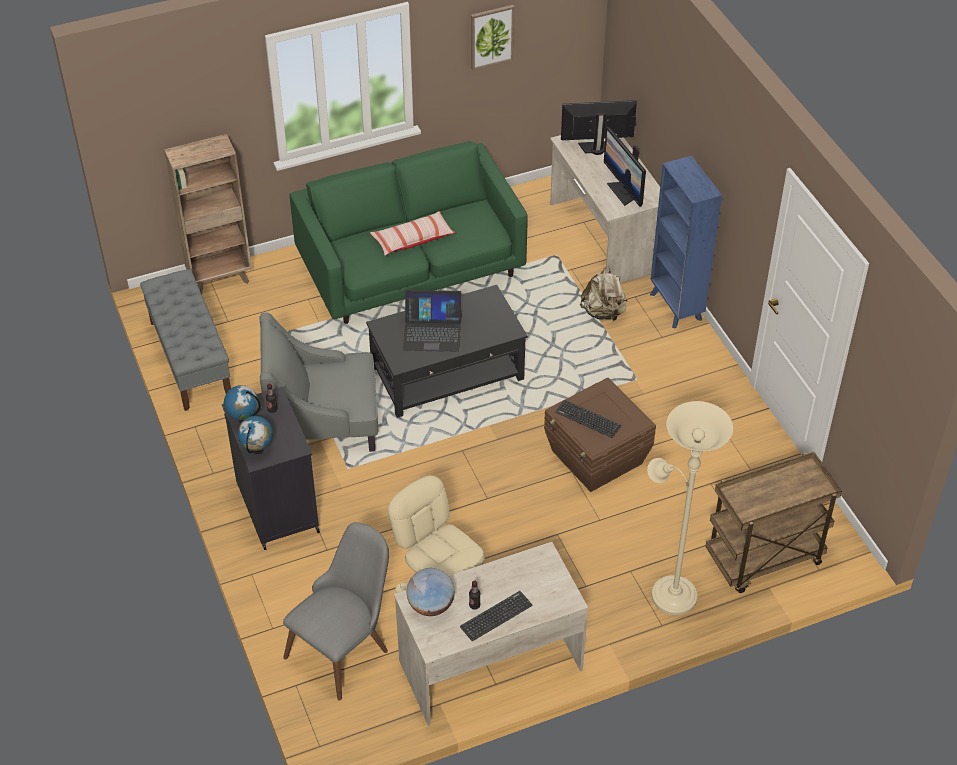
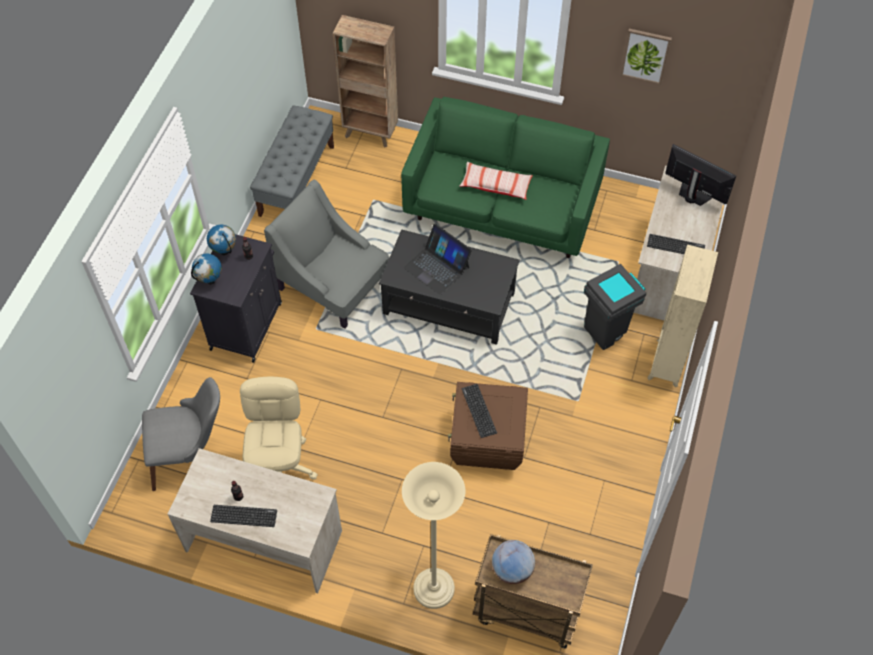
camera: 40 degrees right, 10 degrees up
globe [407,568,455,616] -> globe moved to [492,540,535,584]
beige backpack [580,267,628,321] -> grey trash can [584,264,646,350]
monitor [604,127,646,207] -> keyboard [647,234,705,254]
blue bookcase [650,156,722,329] -> beige bookcase [647,245,718,388]

